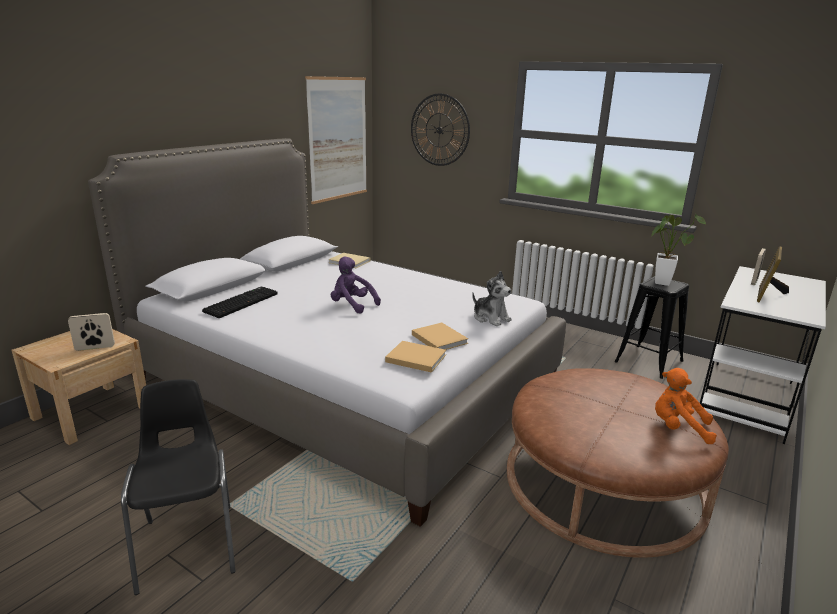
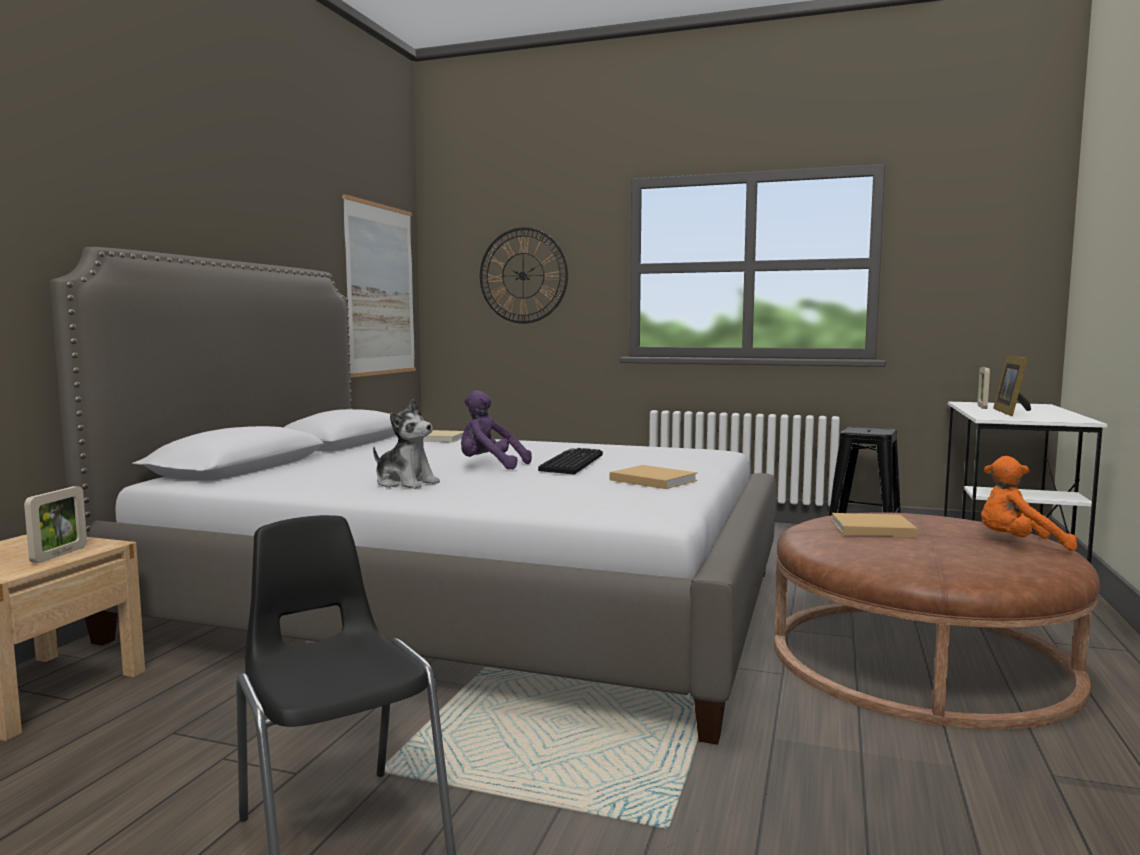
camera: 15 degrees left, 15 degrees down
picture frame [68,313,115,351] -> picture frame turned 135 degrees clockwise [24,486,87,563]
keyboard [202,286,278,318] -> keyboard moved to [538,448,603,474]
beige book [385,341,446,373] -> beige book moved to [831,513,918,537]
plush toy [472,271,512,326] -> plush toy moved to [373,399,440,489]
potted plant [651,213,706,286] -> none

